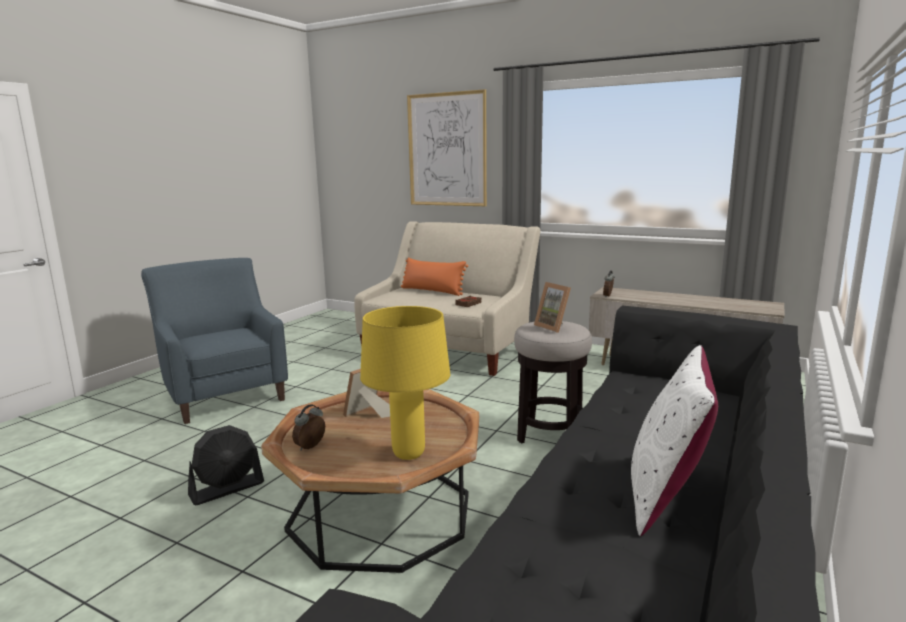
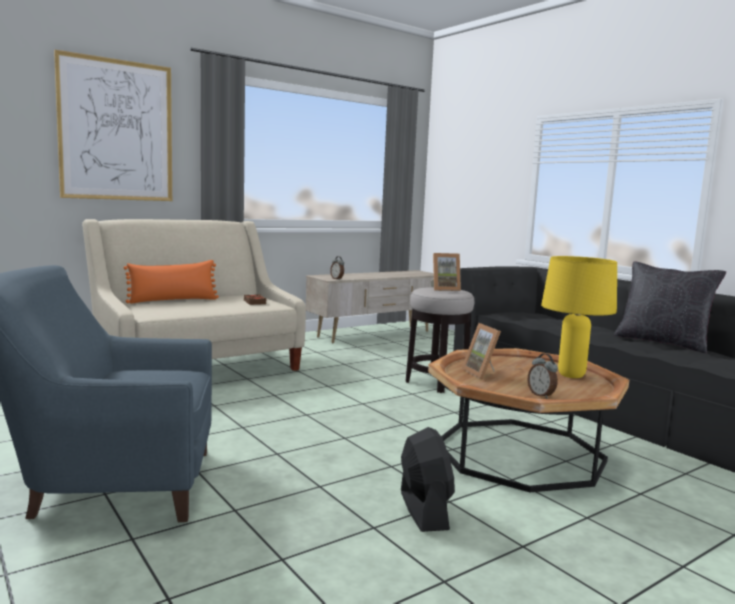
camera: 65 degrees left, 5 degrees down
white pillow [631,345,718,536] -> black pillow [614,262,726,353]

